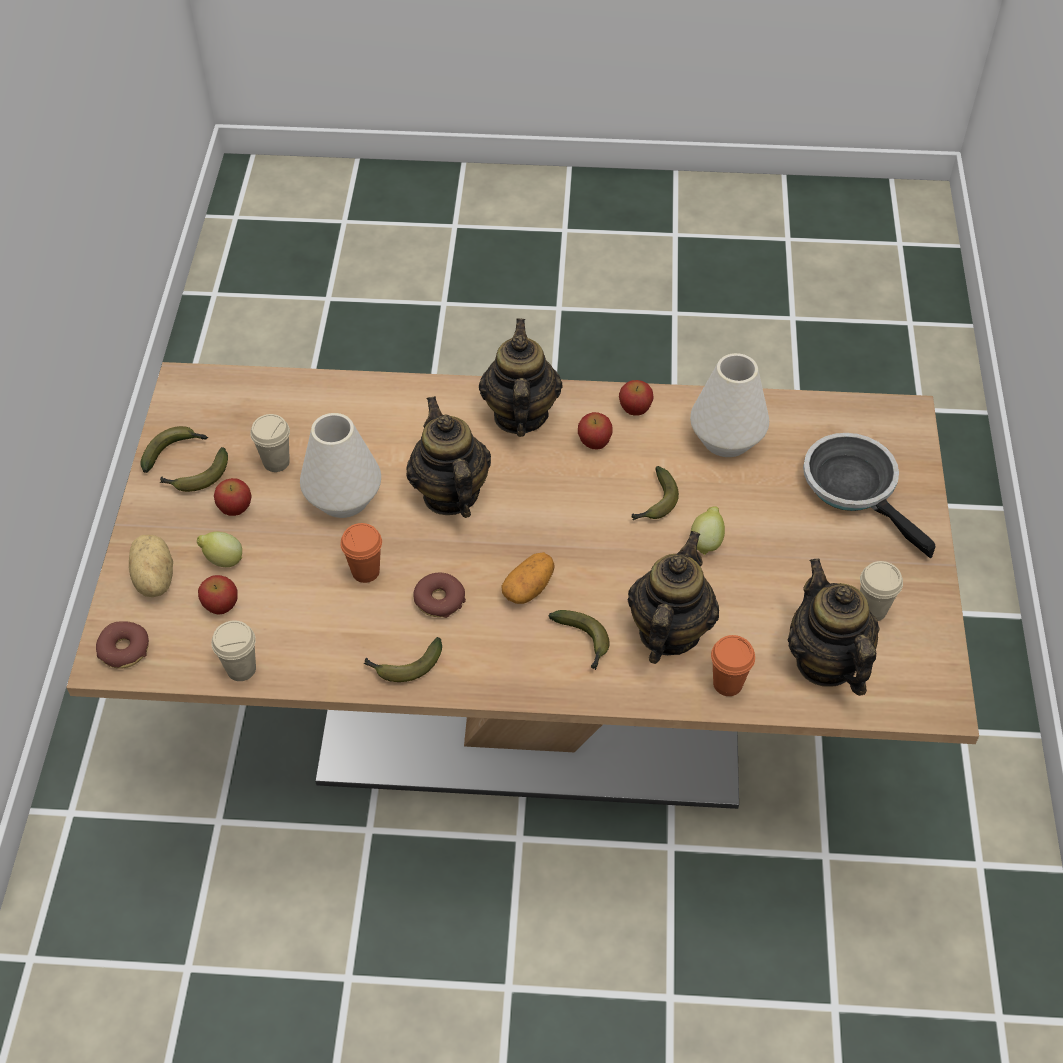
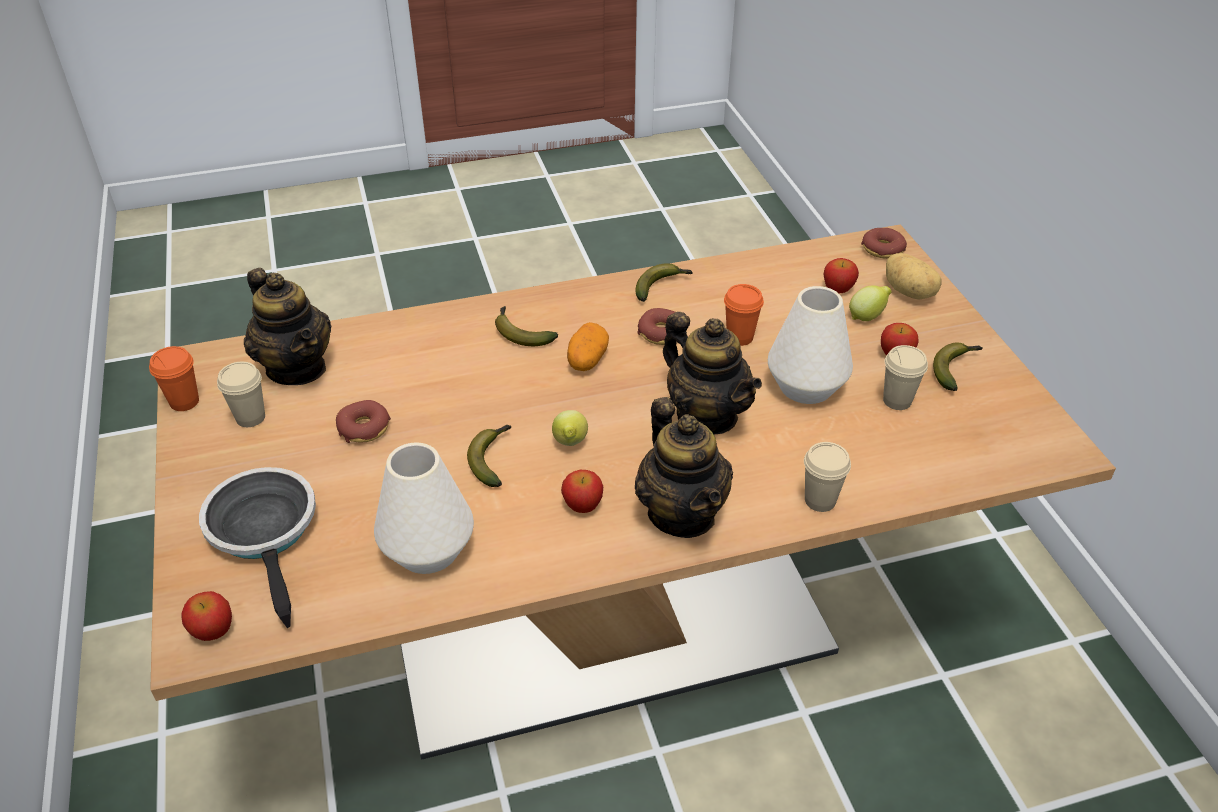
camera: 160 degrees right, 10 degrees down
banana [140,426,208,473] -> none
beige cup [212,620,256,681] -> beige cup moved to [804,442,851,512]
apple [619,380,653,416] -> apple moved to [181,591,232,641]
teapot [628,531,719,664] -> none
lemon [690,507,725,556] -> lemon moved to [552,410,588,446]
orange cup [711,635,755,696] -> orange cup moved to [149,346,199,411]
frying pan [803,433,936,558] -> frying pan turned 150 degrees counterclockwise [199,467,316,628]
none -> donut [336,400,391,443]

